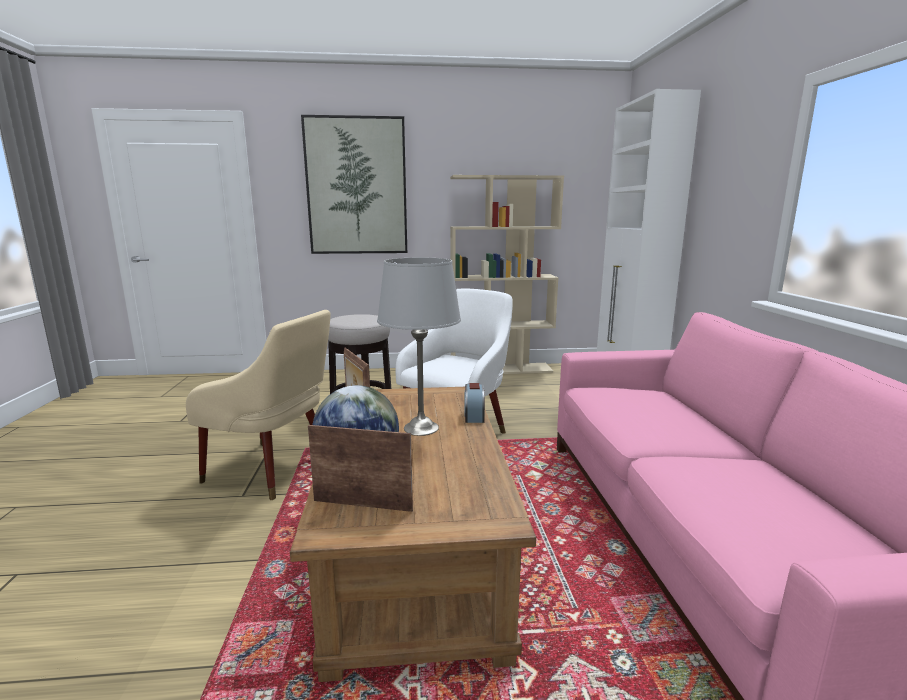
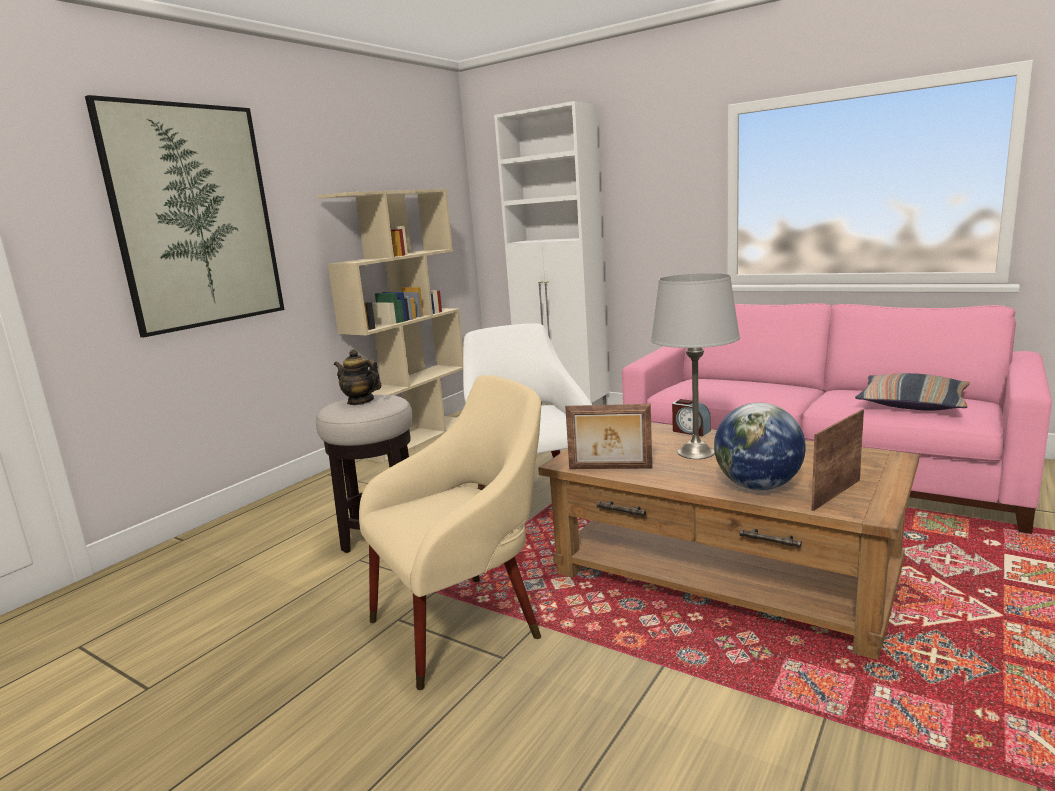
camera: 50 degrees left, 0 degrees up
none -> teapot [334,349,381,405]
none -> pillow [855,373,970,411]

